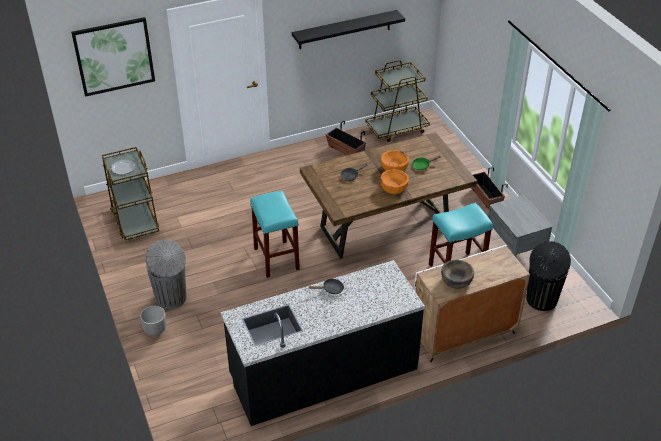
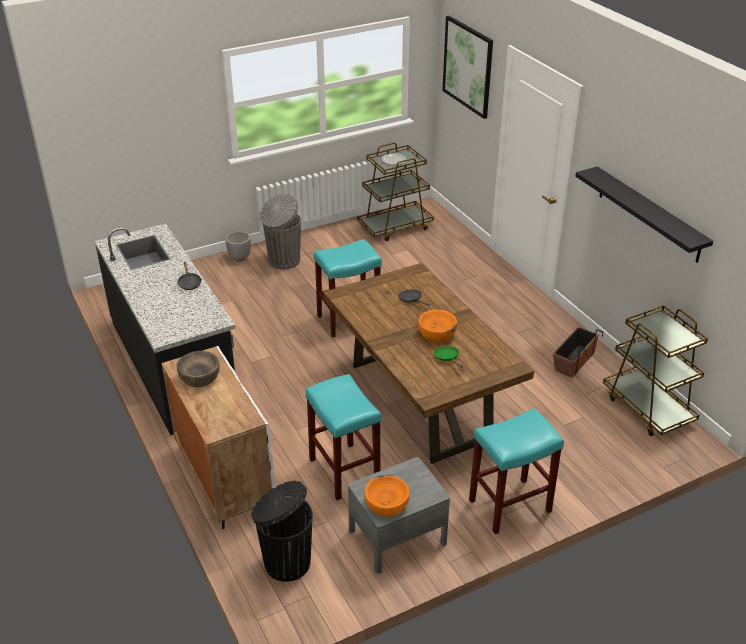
camera: 85 degrees right, 5 degrees down
orange bowl [380,169,409,194] -> orange bowl moved to [364,475,410,517]
planter [471,167,508,210] -> turquoise stool [469,409,564,534]

